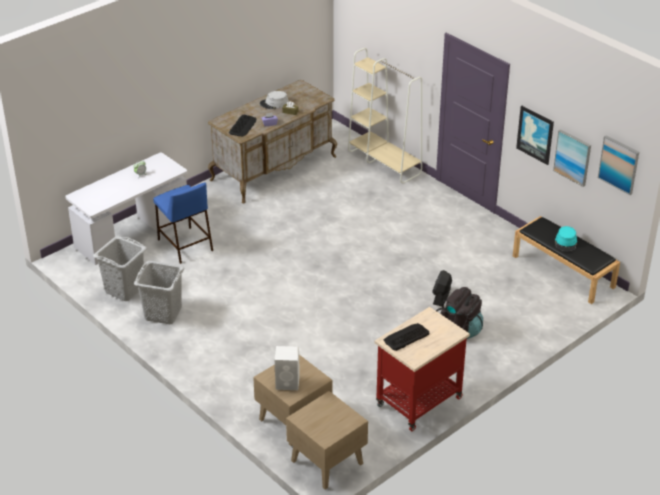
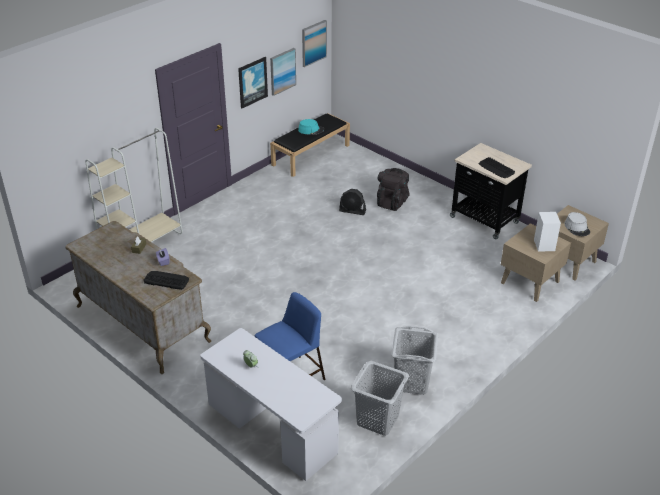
camera: 95 degrees left, 0 degrees up
grey hat [260,91,289,109] -> grey hat moved to [565,212,590,236]
red cart [374,307,470,431] -> black cart [450,143,532,239]

